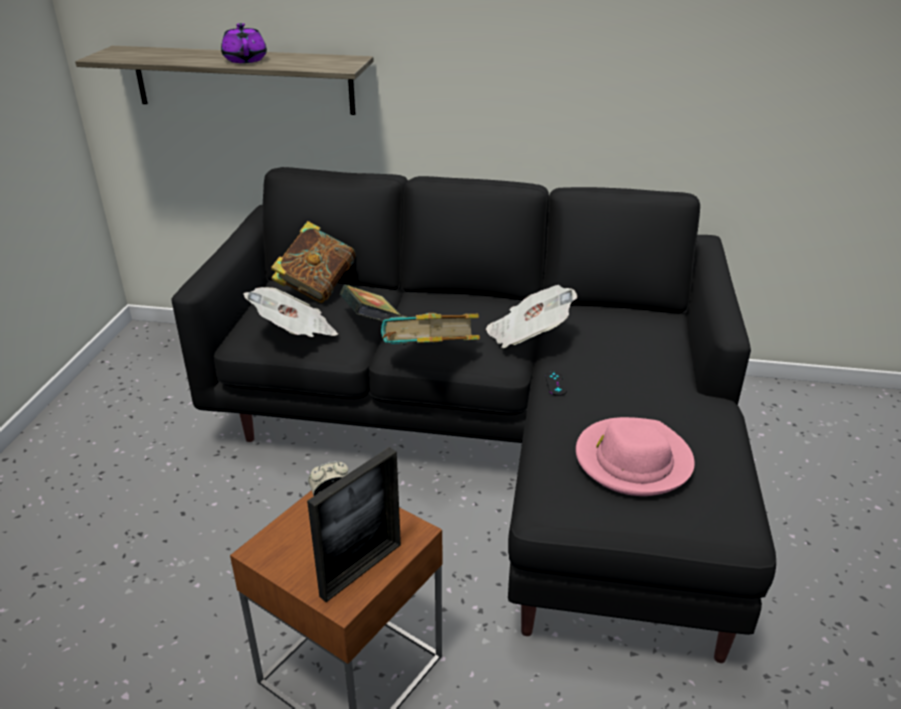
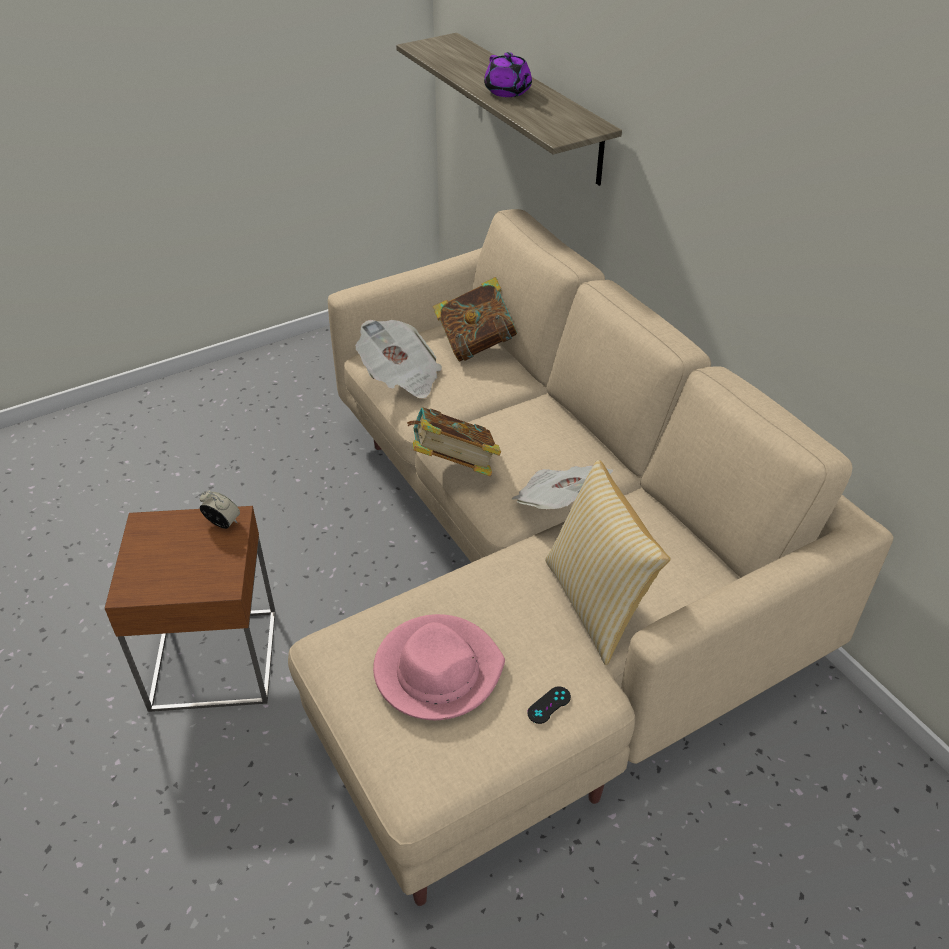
camera: 50 degrees right, 10 degrees up
black sofa [171,167,776,663] -> beige sofa [288,209,893,906]
purple teapot [221,23,267,63] -> purple teapot turned 120 degrees clockwise [484,52,532,97]
picture frame [307,447,401,602] -> none
book [340,285,402,322] -> none
black game controller [546,372,567,396] -> black game controller moved to [527,686,571,724]
none -> pillow [545,460,671,665]

